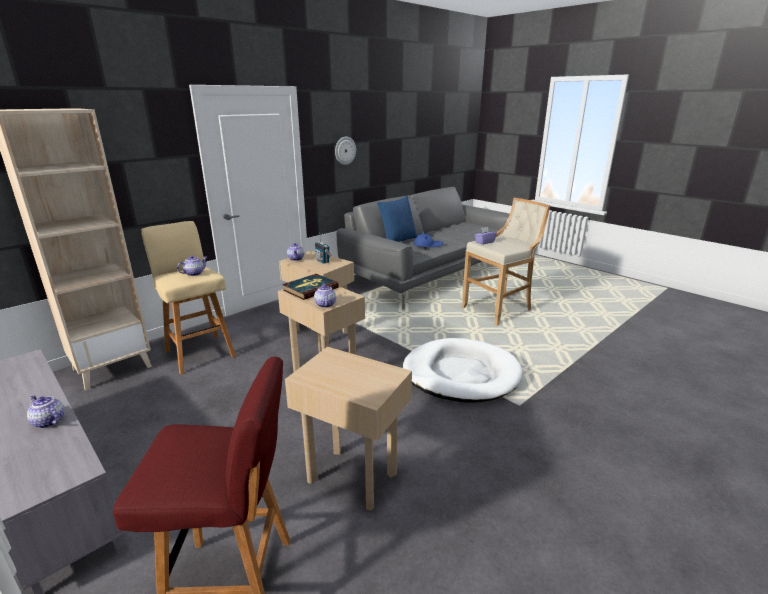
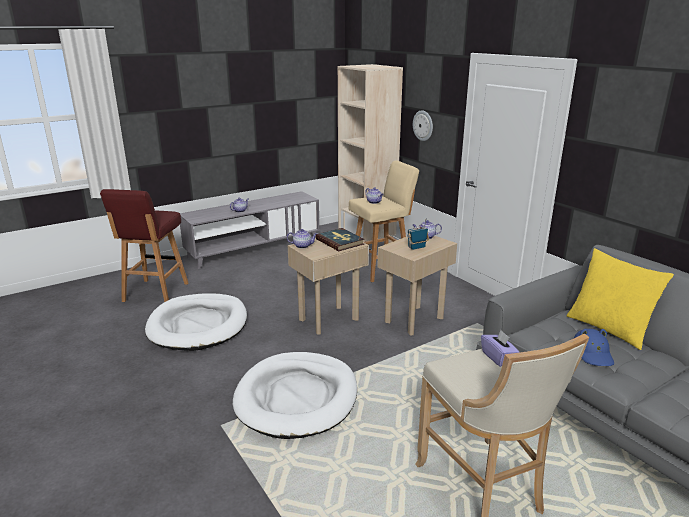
camera: 100 degrees right, 0 degrees up
beige side table [285,347,412,510] -> white dog bed [145,293,247,351]
wall clock [335,136,356,165] -> wall clock moved to [413,110,433,141]
blue pillow [377,196,418,242] -> yellow pillow [566,248,674,350]

